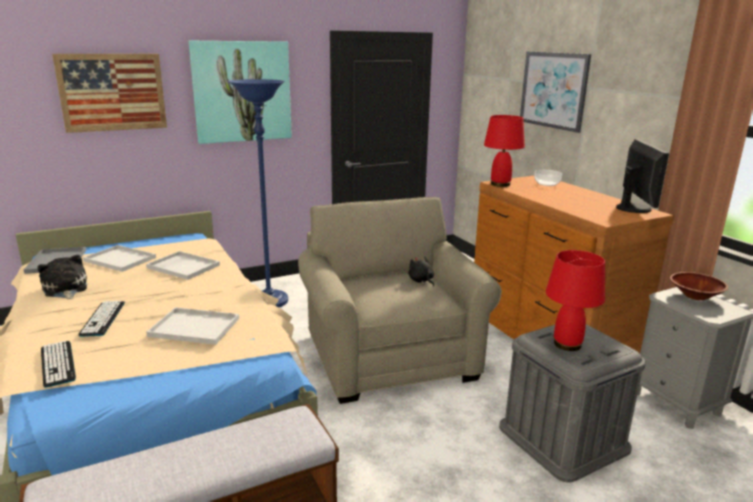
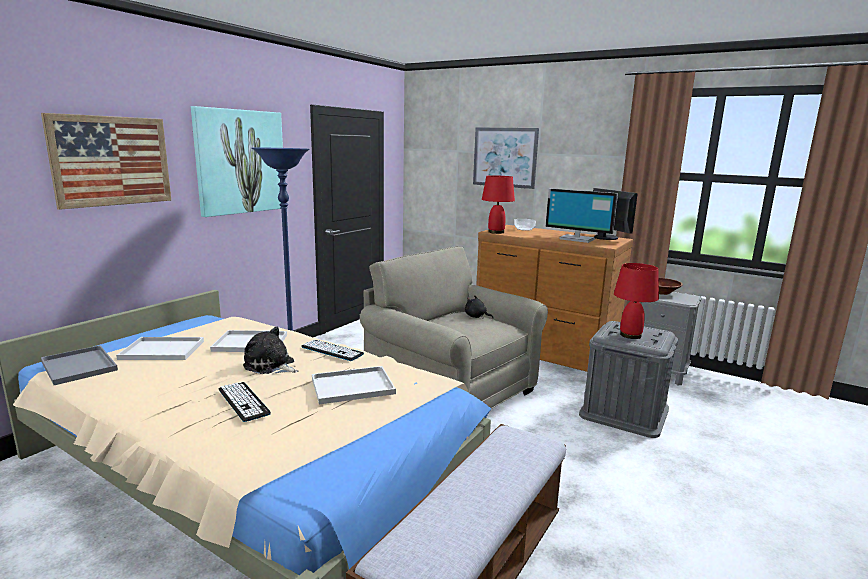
camera: 30 degrees left, 5 degrees down
plush toy [37,254,88,299] -> plush toy moved to [243,327,298,374]
keyboard [41,341,76,388] -> keyboard moved to [301,340,364,361]
none -> monitor [546,188,618,243]

